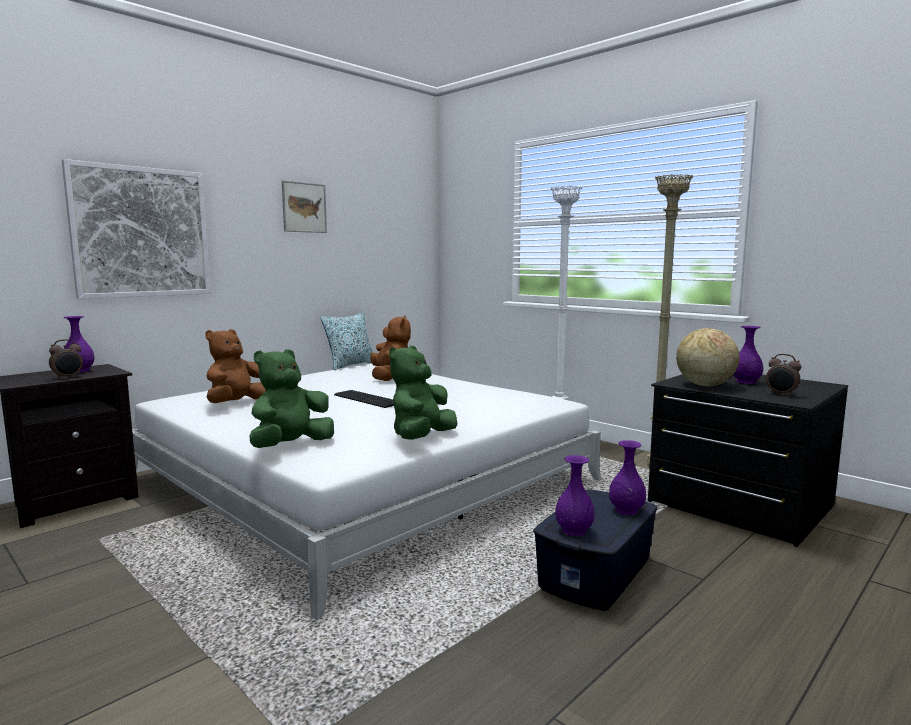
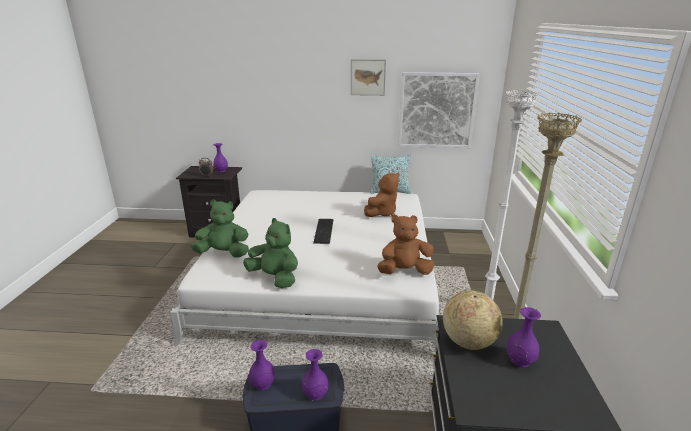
camera: 50 degrees right, 15 degrees up
picture [62,159,211,299] -> picture moved to [398,72,480,148]
brown plush toy [205,329,265,403] -> brown plush toy moved to [377,215,434,275]
green plush toy [389,346,457,440] -> green plush toy turned 45 degrees clockwise [243,218,298,288]
alarm clock [766,354,801,397] -> none

